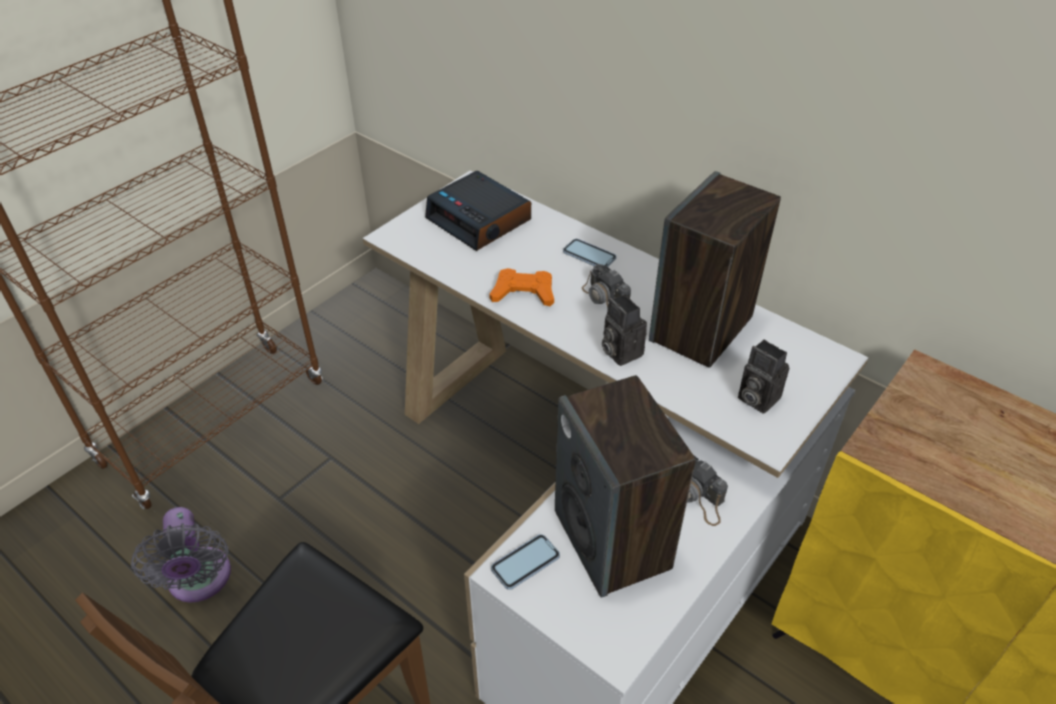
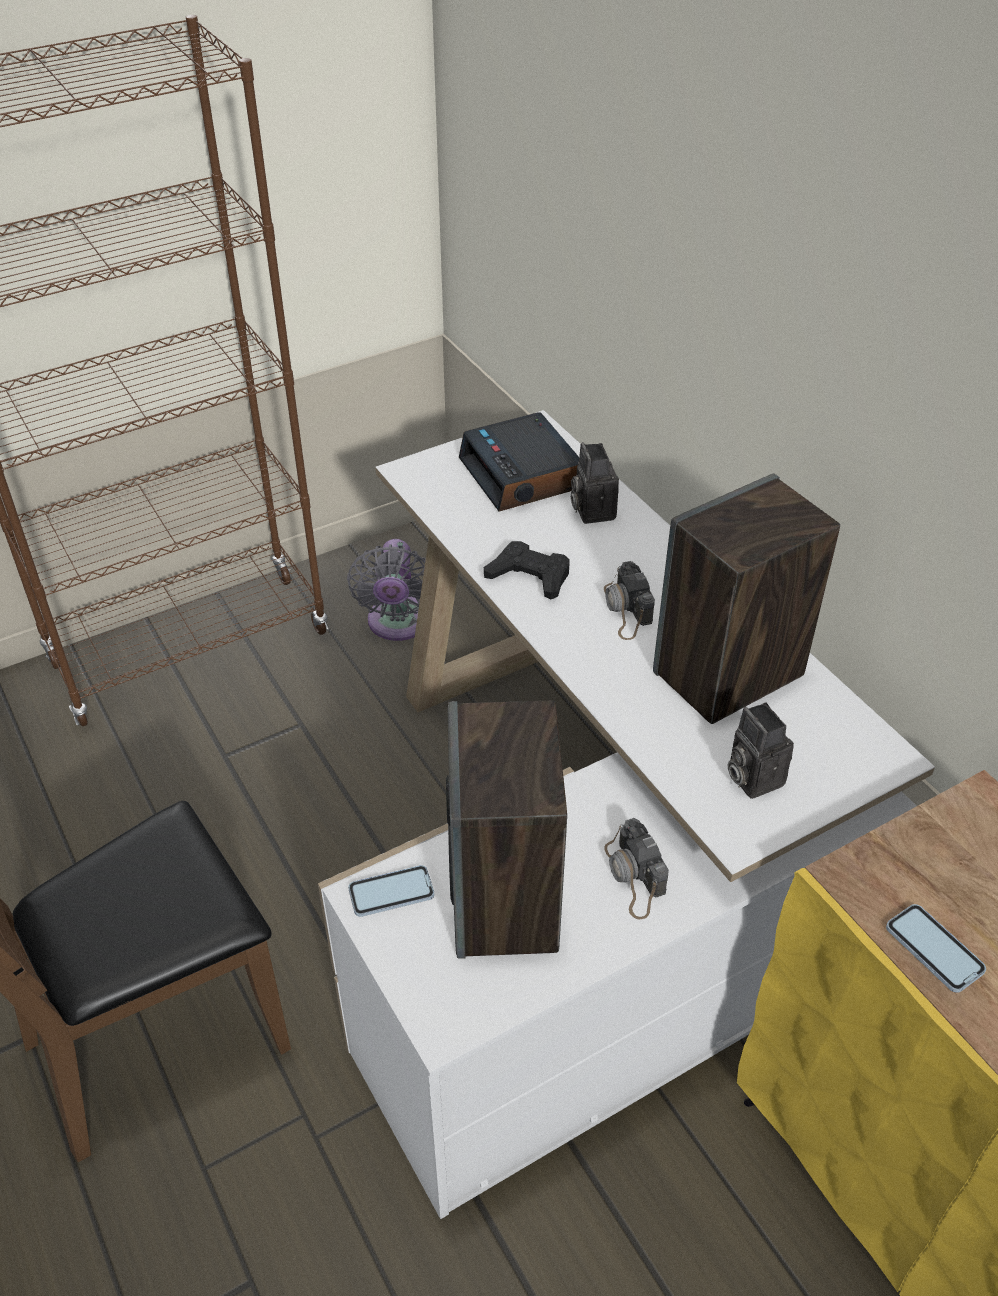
camera: 20 degrees right, 0 degrees up
grey fan [131,507,231,603] -> grey fan moved to [347,539,426,641]
orange game controller [489,268,554,306] -> black game controller [484,541,570,600]
phone [563,239,616,267] -> phone moved to [886,904,986,993]
camera [602,294,647,366] -> camera moved to [571,442,619,524]

